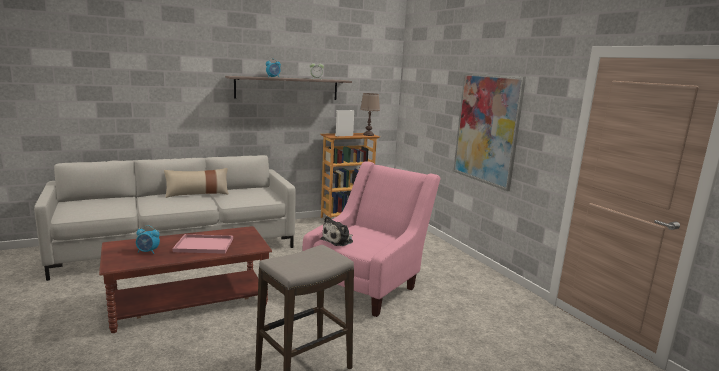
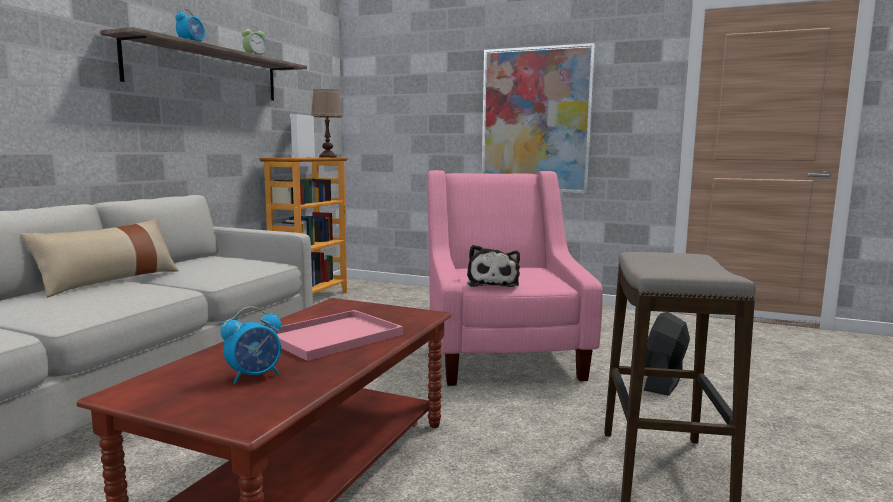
camera: 40 degrees left, 5 degrees down
none -> black fan [644,312,690,396]

